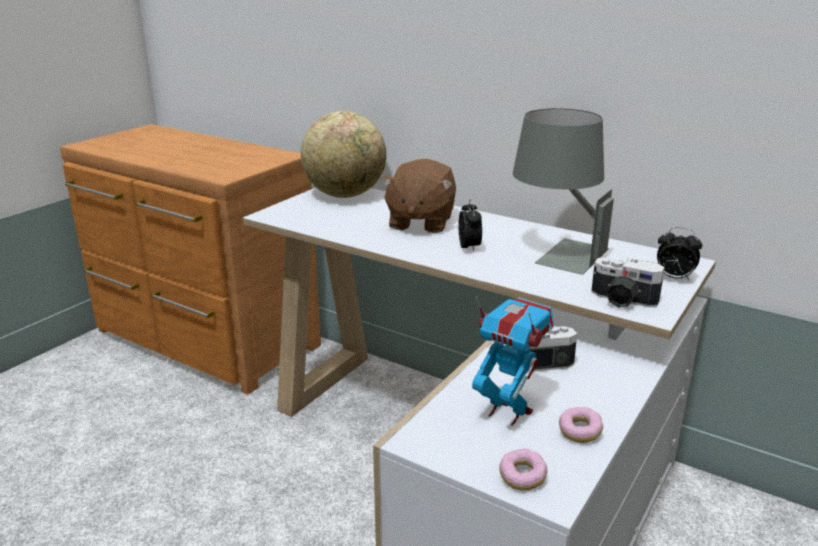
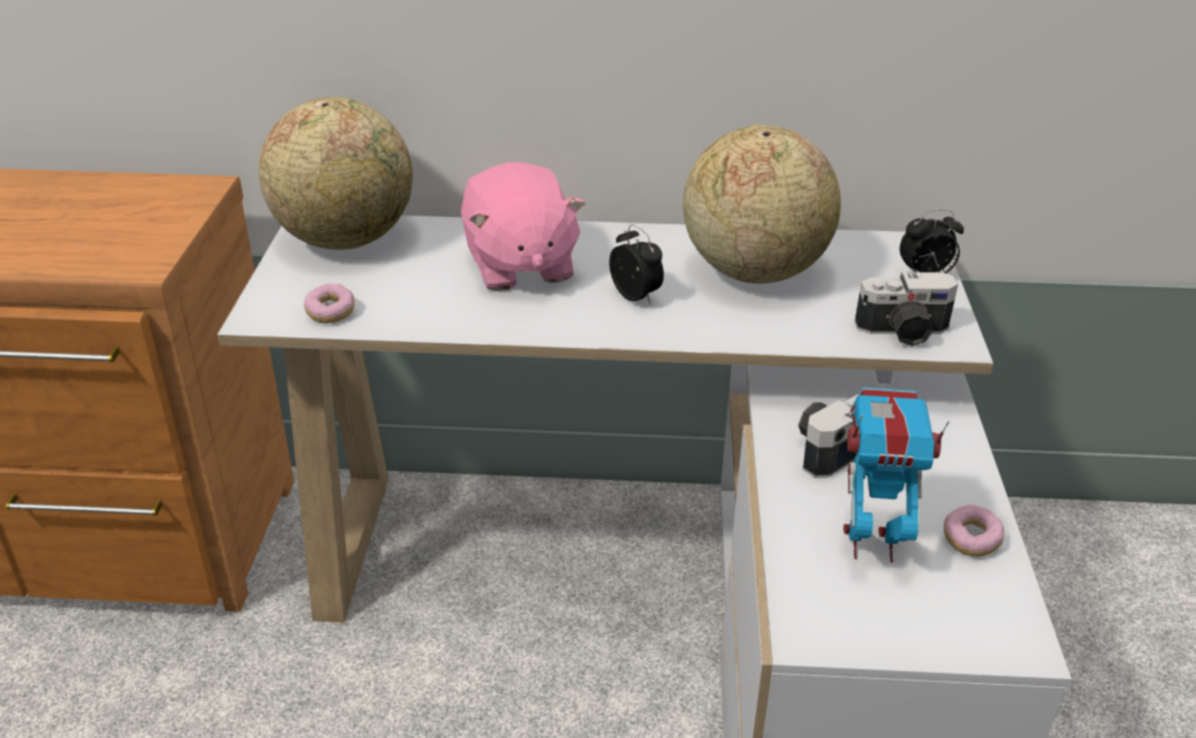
camera: 30 degrees left, 10 degrees up
brown plush toy [381,159,456,233] -> pink plush toy [461,162,586,291]
donut [499,449,547,490] -> donut moved to [304,284,355,324]
grey table lamp [513,108,614,275] -> globe [683,125,841,284]

